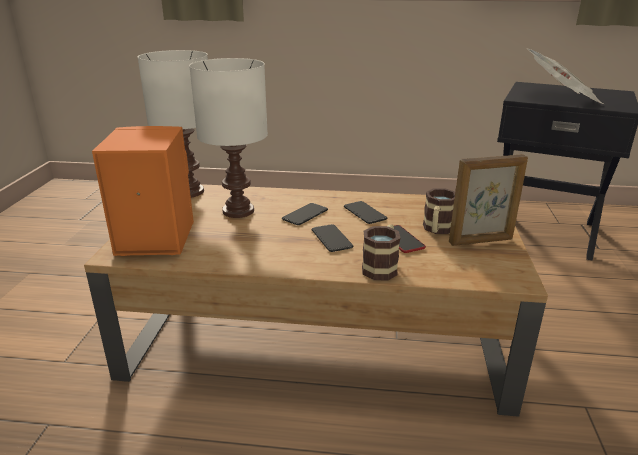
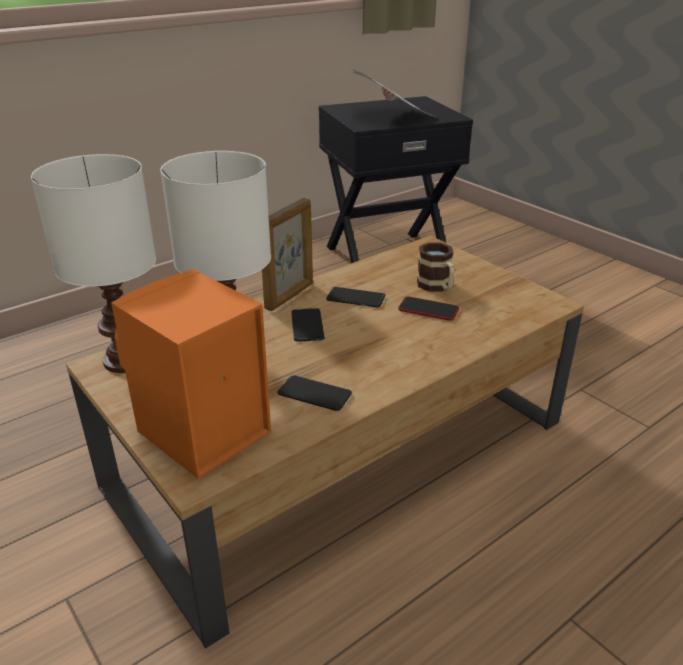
camera: 45 degrees left, 5 degrees up
phone [312,224,354,252] -> phone moved to [278,375,352,411]
mug [362,224,400,280] -> none
picture frame [449,154,528,246] -> picture frame moved to [262,198,313,311]

